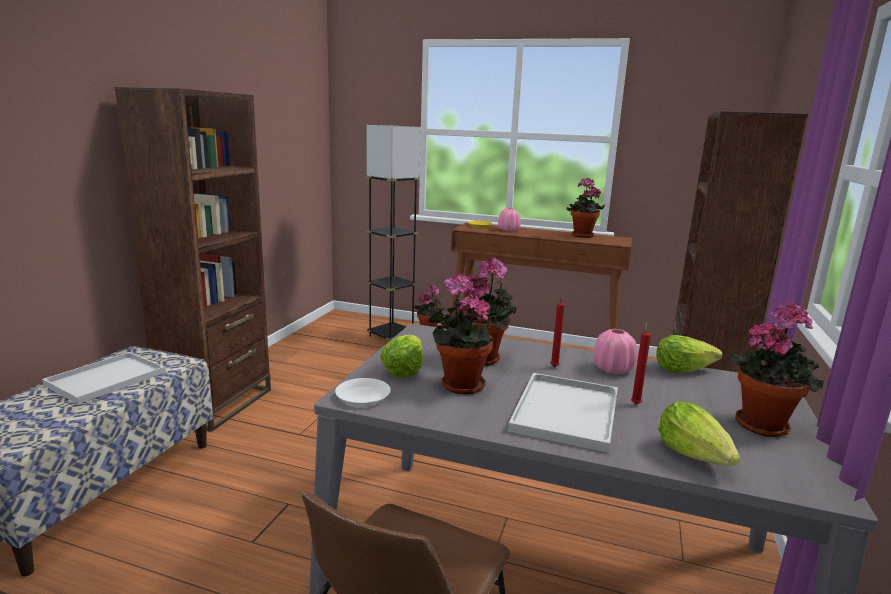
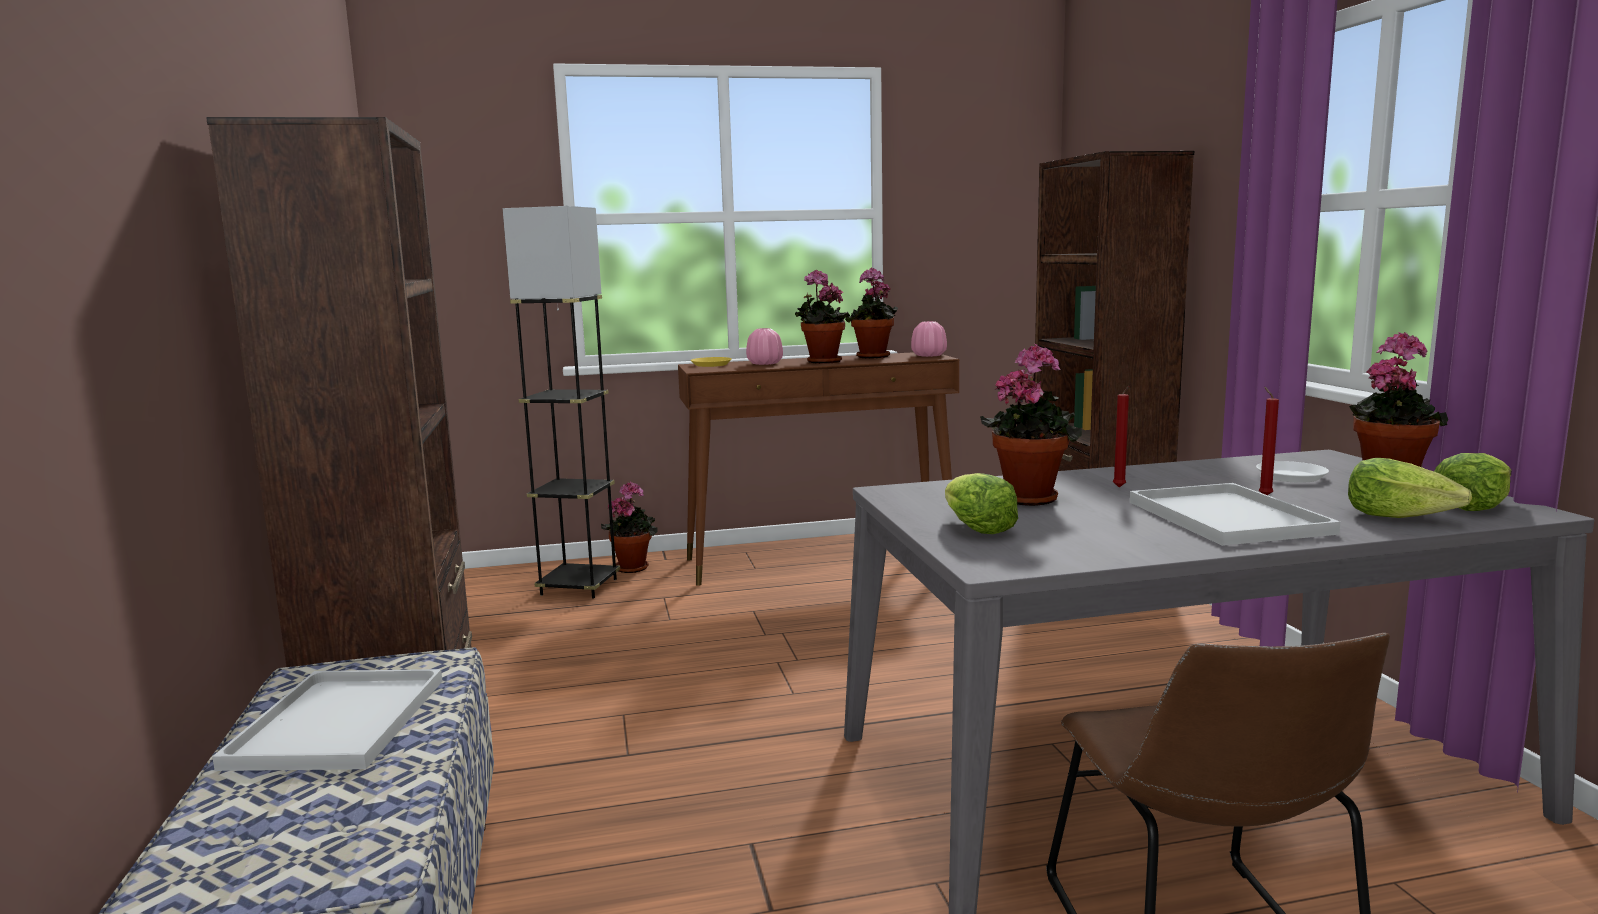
camera: 30 degrees left, 5 degrees down
white plate [335,378,391,406] -> white plate moved to [1256,461,1329,483]
potted plant [428,273,494,394] -> potted plant moved to [795,270,850,364]
pink vase [593,329,637,374] -> pink vase moved to [911,321,947,357]
lettuce [656,335,723,373] -> lettuce moved to [1434,453,1512,511]

